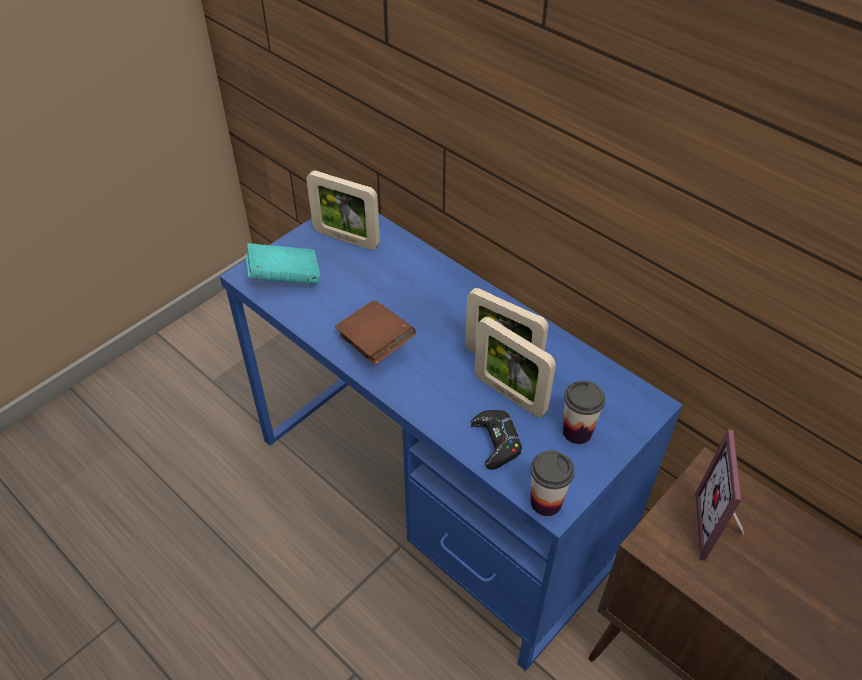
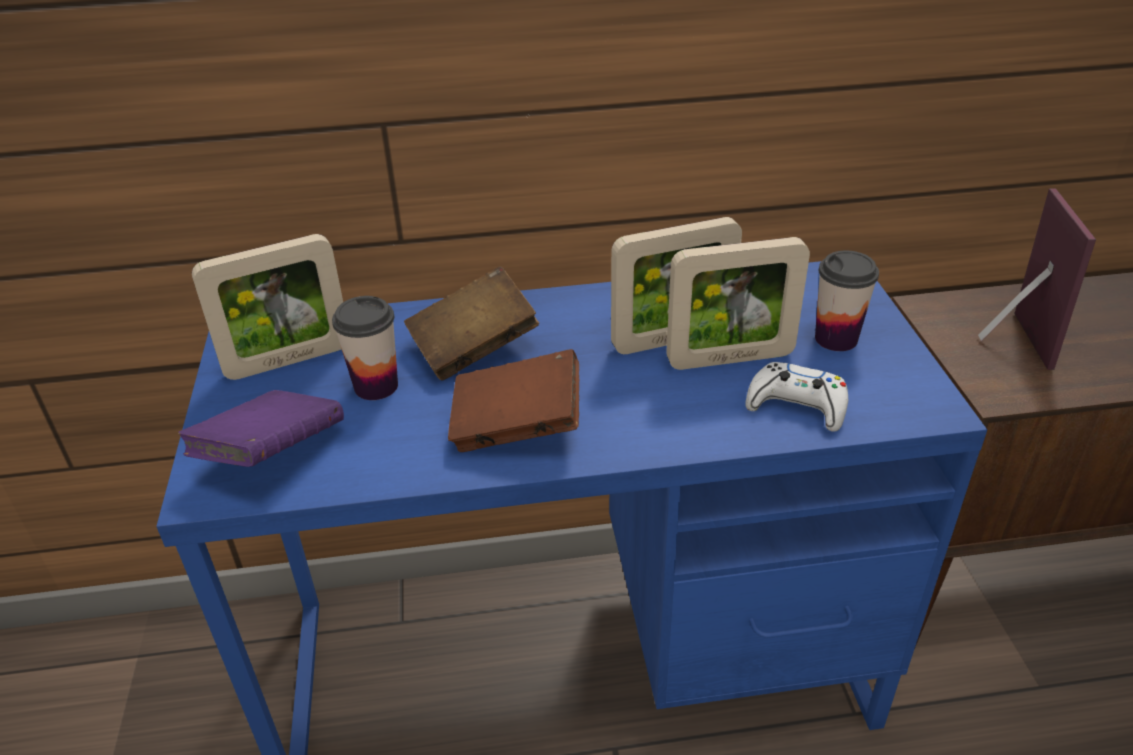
camera: 50 degrees left, 10 degrees down
turquoise book [246,243,320,284] -> purple book [178,390,344,467]
black game controller [471,410,522,470] -> white game controller [745,362,848,432]
cup [530,450,575,516] -> cup moved to [332,296,398,400]
picture frame [695,429,744,561] -> picture frame turned 135 degrees counterclockwise [978,188,1096,370]
none -> brown book [404,266,539,381]

